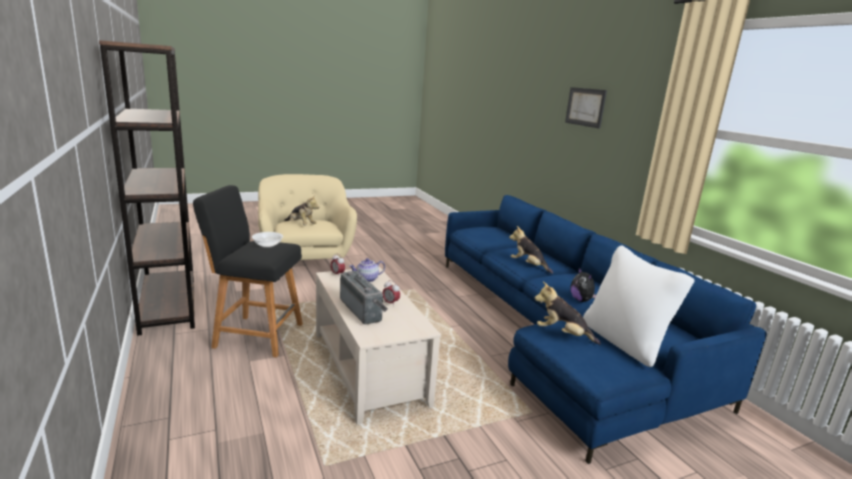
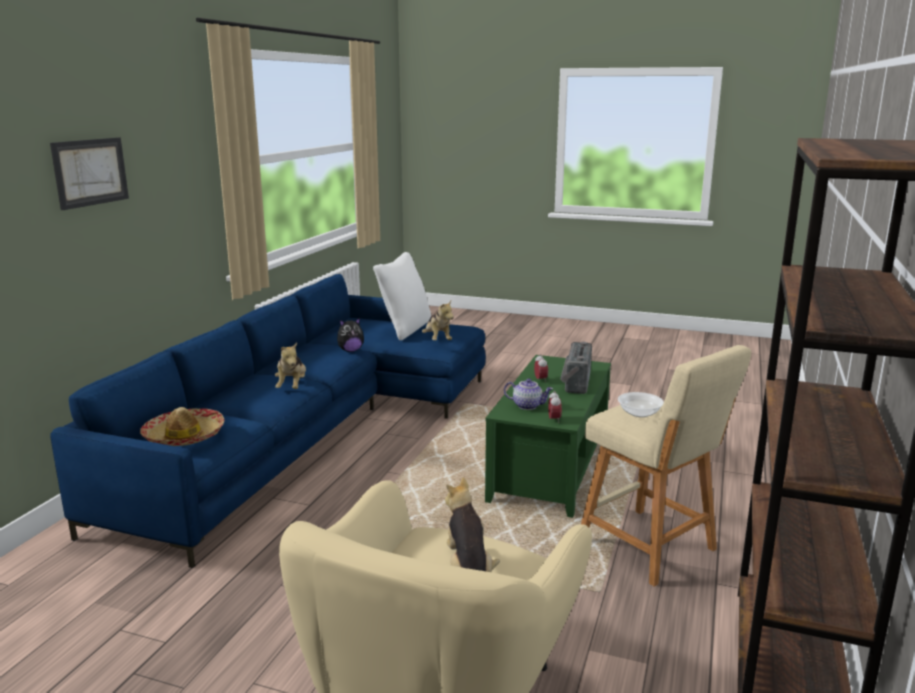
camera: 135 degrees left, 0 degrees up
black stool [193,185,303,357] -> beige stool [581,345,751,587]
beige coffee table [316,267,441,425] -> green coffee table [485,355,611,518]
plush toy [570,268,596,302] -> plush toy turned 45 degrees clockwise [337,318,364,352]
none -> hat [140,407,224,446]

